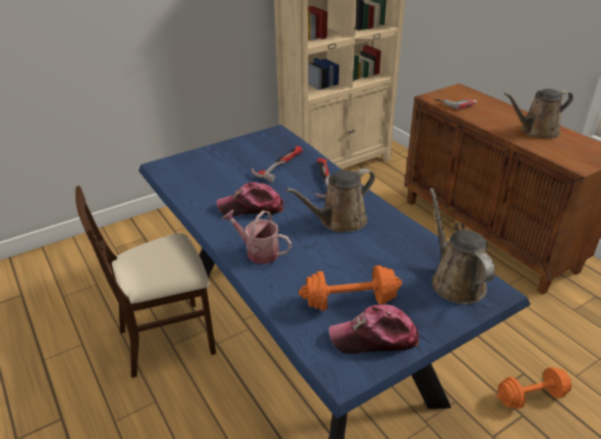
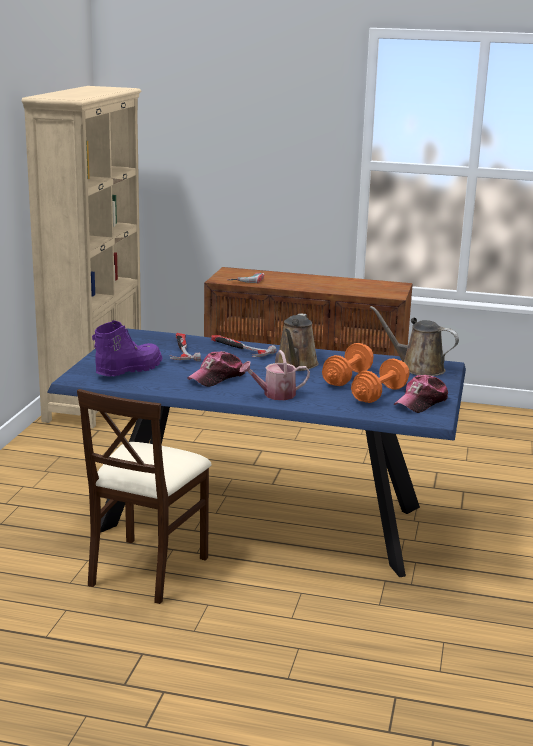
camera: 45 degrees left, 15 degrees down
orange dumbbell [497,367,572,409] -> orange dumbbell moved to [322,343,374,386]
brown watering can [504,89,573,138] -> none
none -> purple boot [92,320,162,376]

